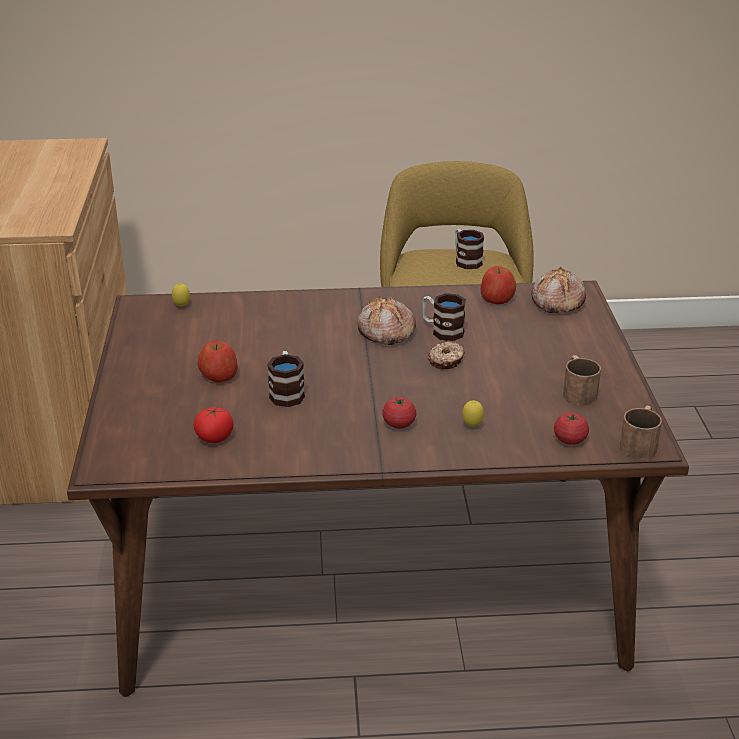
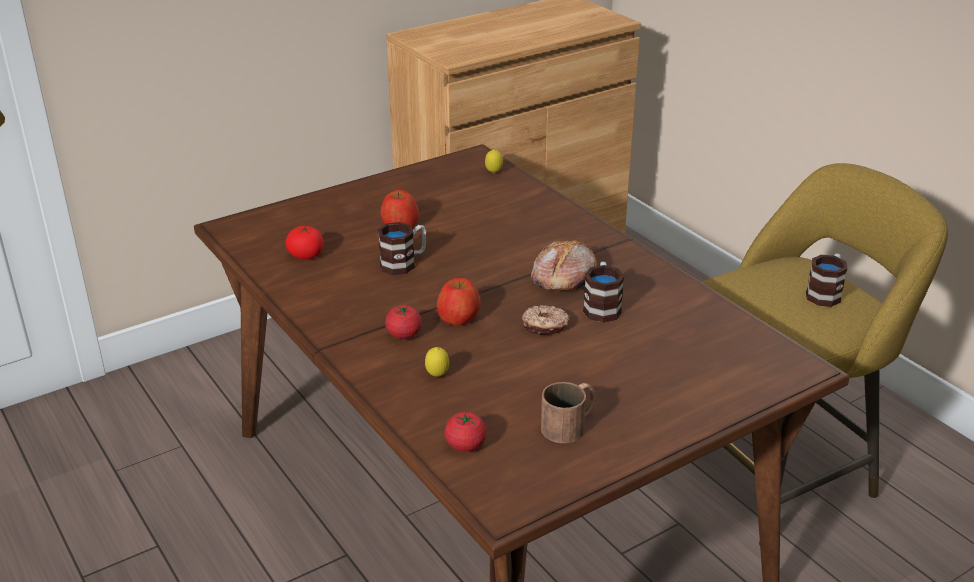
camera: 60 degrees right, 0 degrees up
apple [481,266,516,304] -> apple moved to [437,278,481,325]
bread [531,267,586,313] -> none
brown mug [620,405,662,460] -> none

